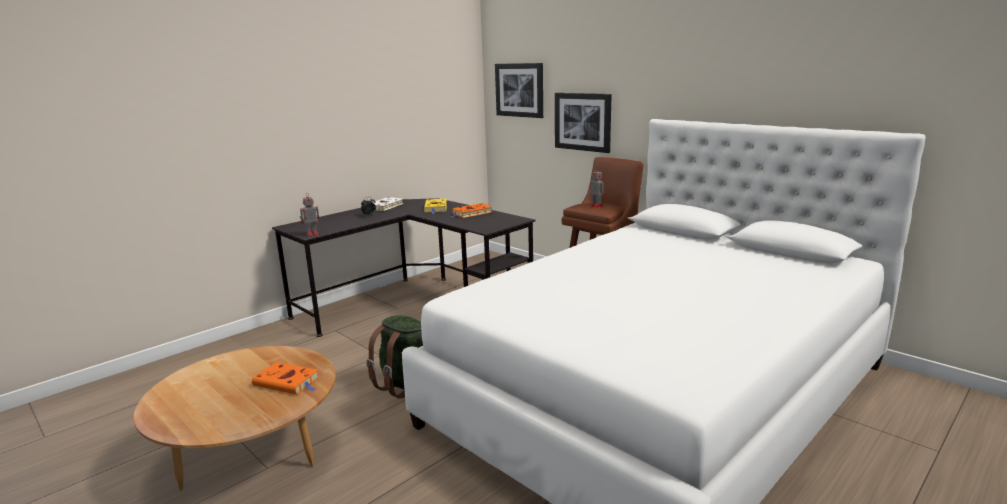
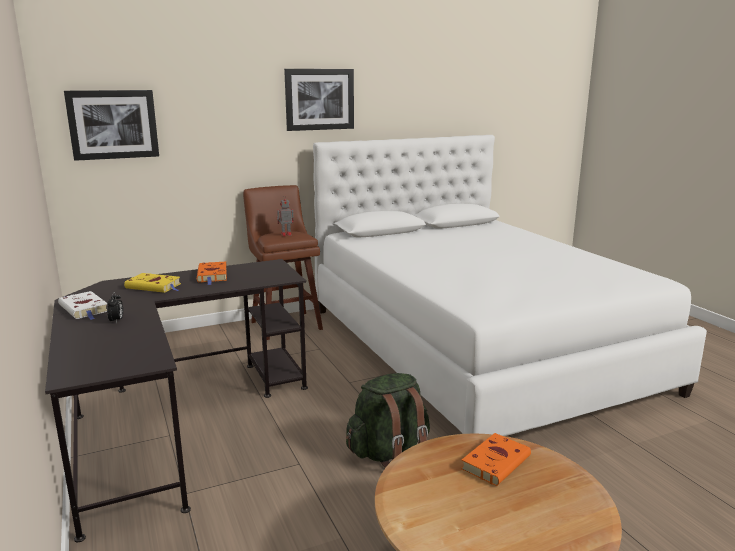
camera: 70 degrees left, 0 degrees up
toy robot [300,194,319,237] -> none
picture [555,93,612,153] -> picture moved to [284,69,354,131]

